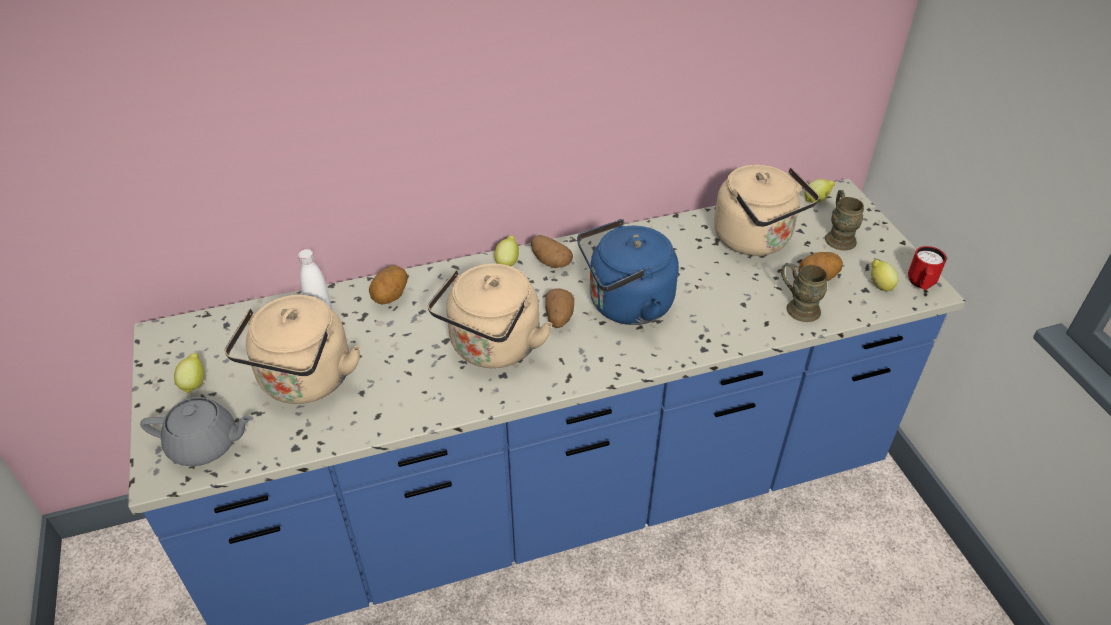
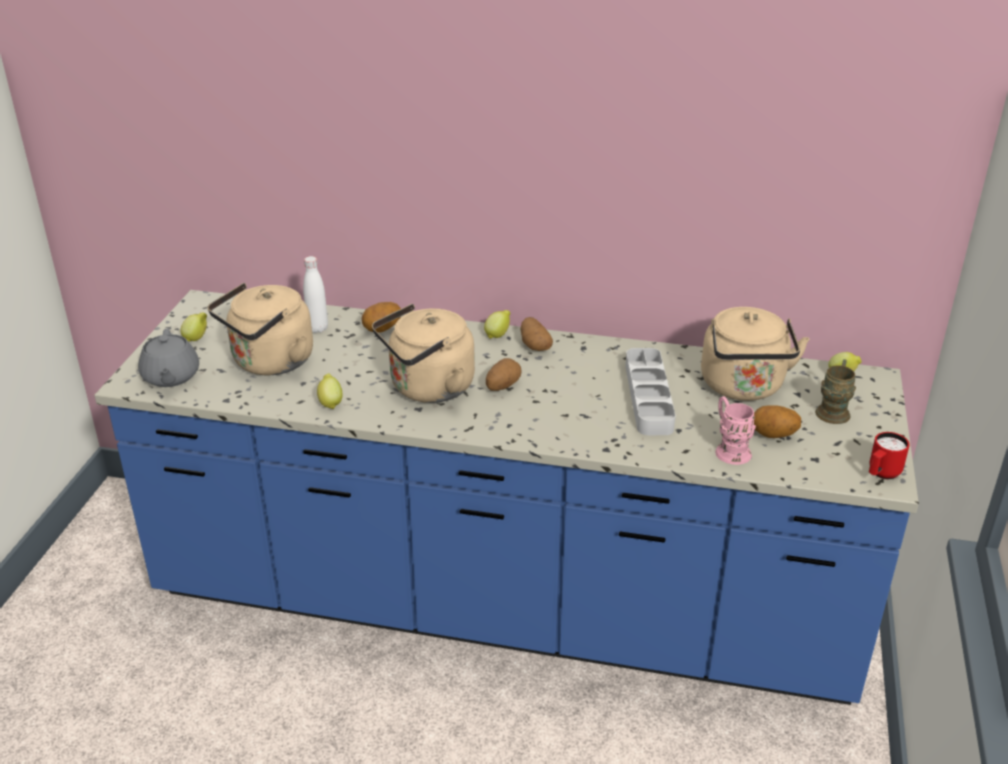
camera: 30 degrees right, 10 degrees down
grey teapot [140,397,253,466] -> grey teapot turned 45 degrees clockwise [138,329,199,387]
blue kettle [577,219,679,325] -> none
brown mug [781,263,828,322] -> pink mug [715,396,756,465]
lemon [871,259,899,291] -> lemon moved to [317,374,343,409]
none -> grey tray [625,348,676,435]

